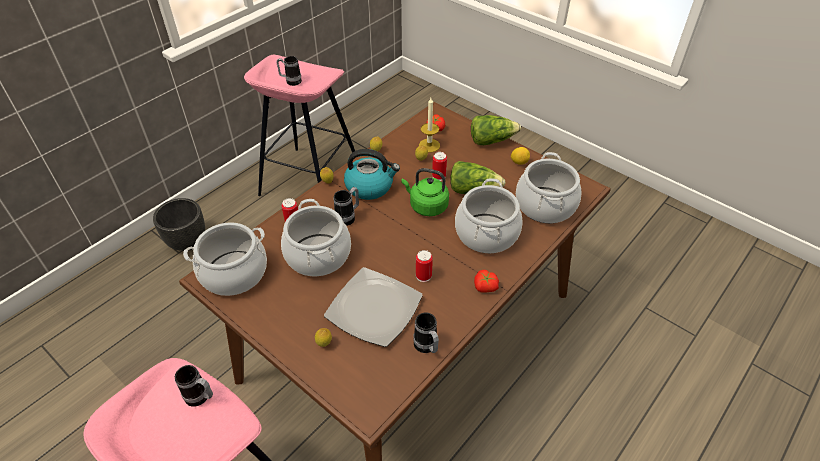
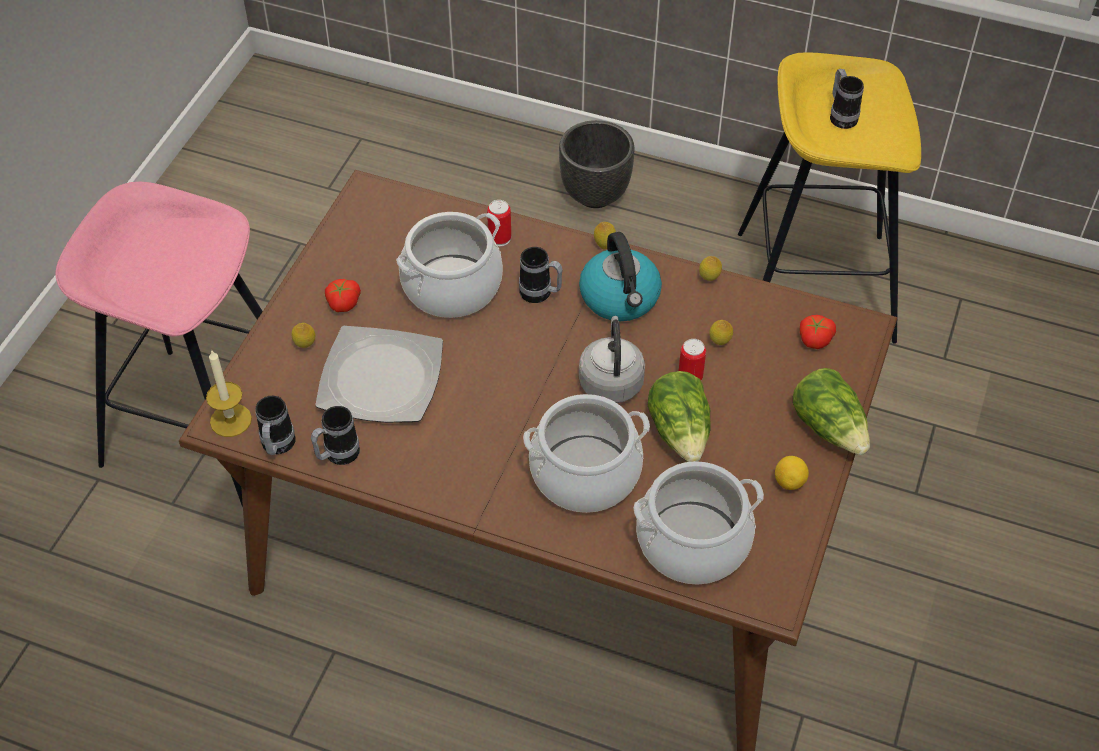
camera: 70 degrees right, 5 degrees up
mug [175,365,213,407] -> mug moved to [255,396,295,455]
cooking pot [183,222,267,296] -> none
pink stool [244,55,355,196] -> yellow stool [738,52,921,344]
green kettle [401,168,449,216] -> grey kettle [579,316,645,403]
can [416,250,433,282] -> none
candle [419,98,440,153] -> candle moved to [206,349,252,437]
tomato [474,270,499,293] -> tomato moved to [325,279,361,312]

